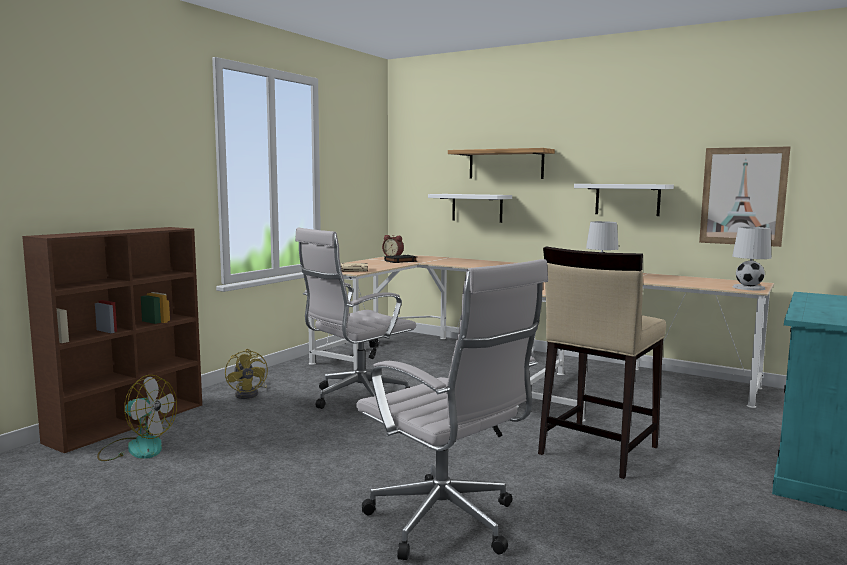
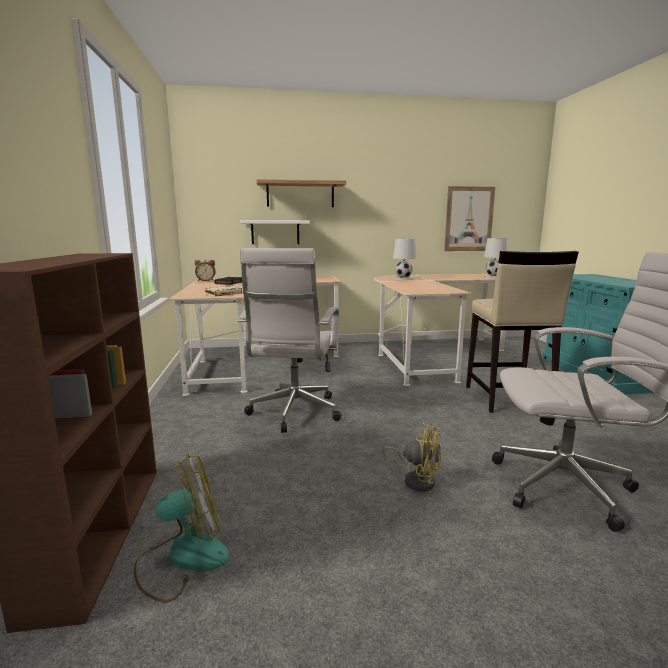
camera: 40 degrees left, 5 degrees up
yellow fan [225,349,268,399] -> yellow fan moved to [382,423,441,492]
white shelf [574,184,674,216] -> none

